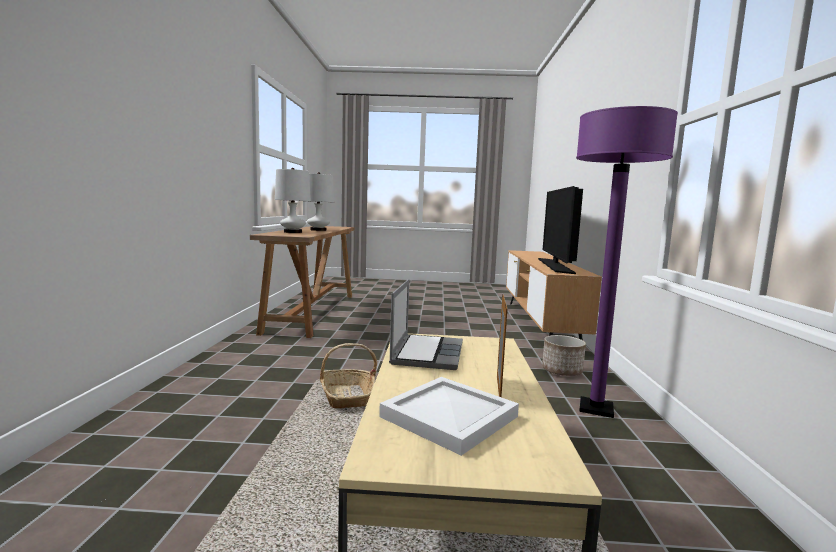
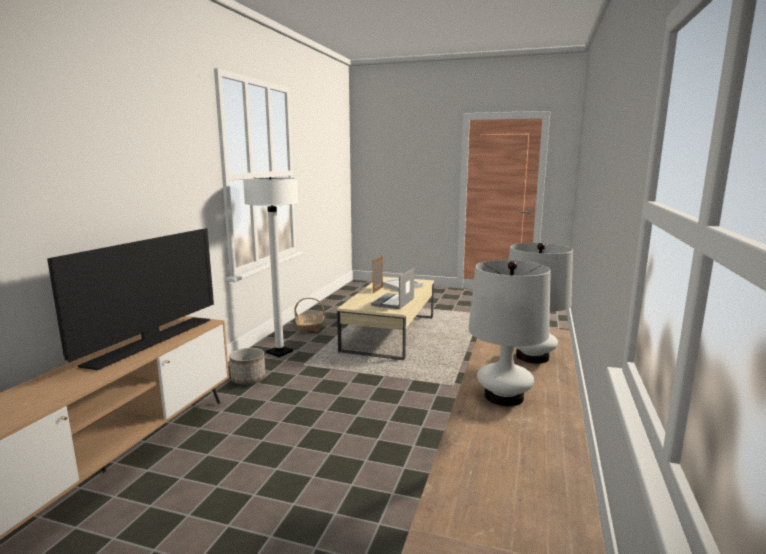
camera: 165 degrees left, 5 degrees up
basket [320,343,377,408] -> basket moved to [294,298,325,332]
purple floor lamp [576,106,678,418] -> white floor lamp [243,177,299,357]

